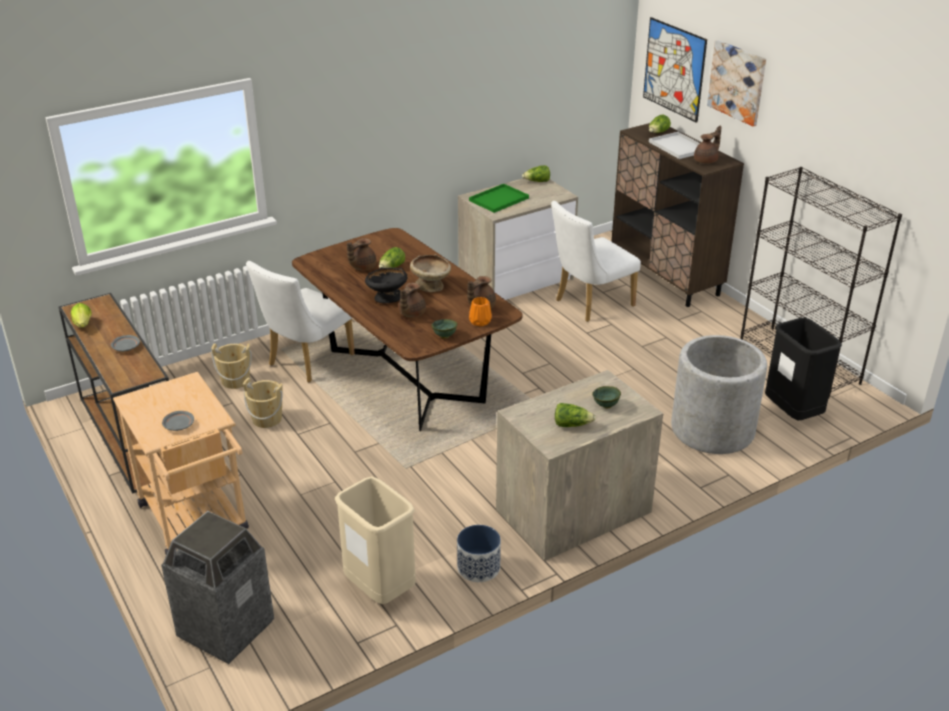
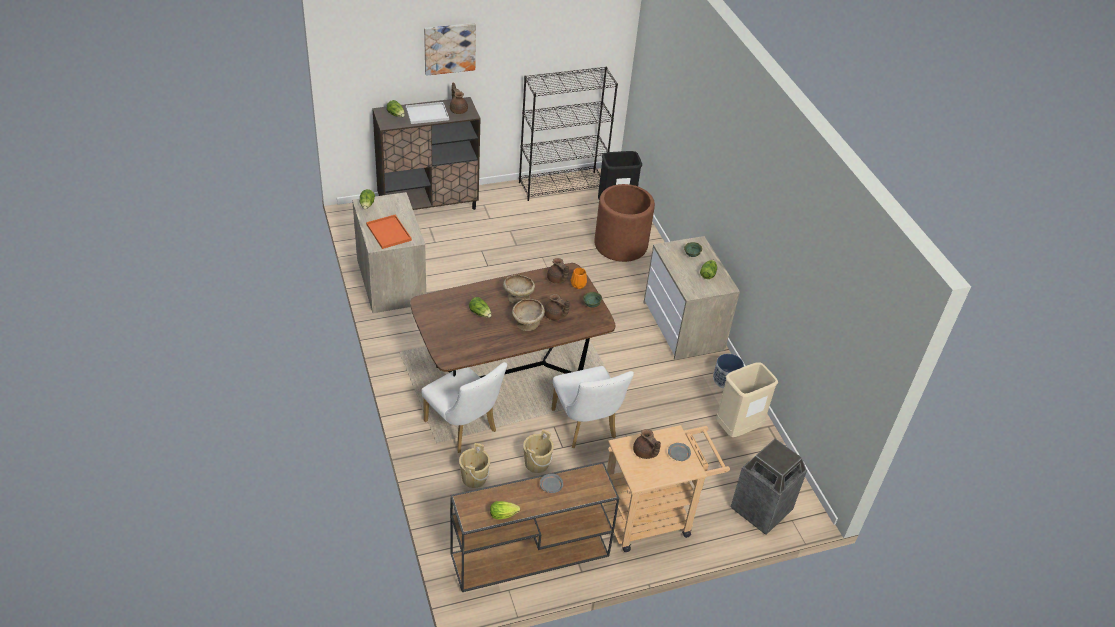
camera: 80 degrees left, 10 degrees up
brown teapot [347,238,377,271] -> brown teapot moved to [633,429,661,459]
black bowl [365,267,407,303] -> beige bowl [512,299,545,331]
green tray [469,184,529,213] -> orange tray [366,215,412,249]
white chair [551,201,641,322] -> white chair moved to [551,366,634,448]
picture [643,17,707,123] -> none
grey planter [671,335,767,454] -> brown planter [594,184,655,262]

